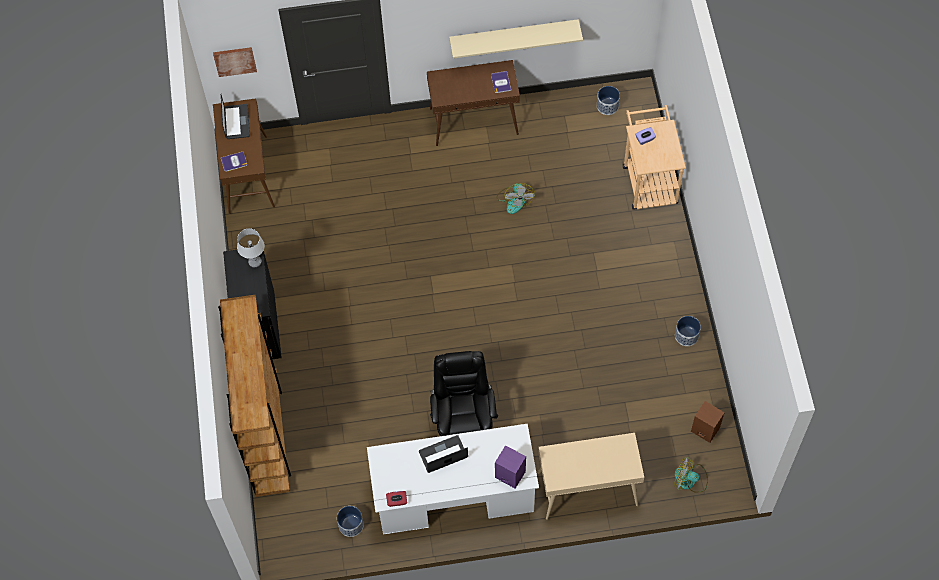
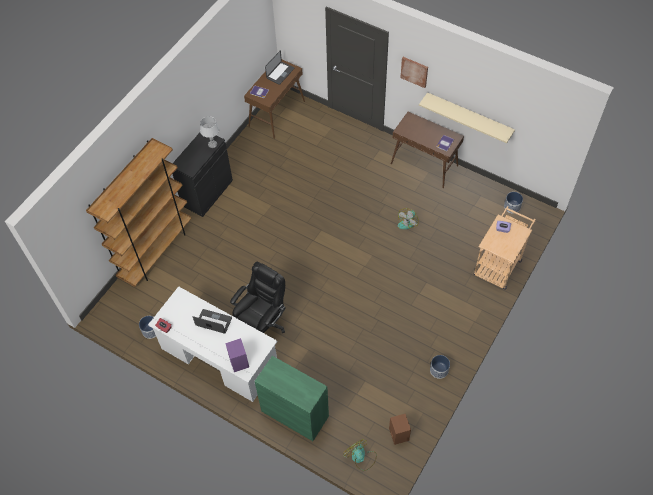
camera: 40 degrees right, 5 degrees down
picture [213,47,257,77] -> picture moved to [400,57,428,88]
beige console table [538,433,644,520] -> green cabinet [254,356,329,441]

